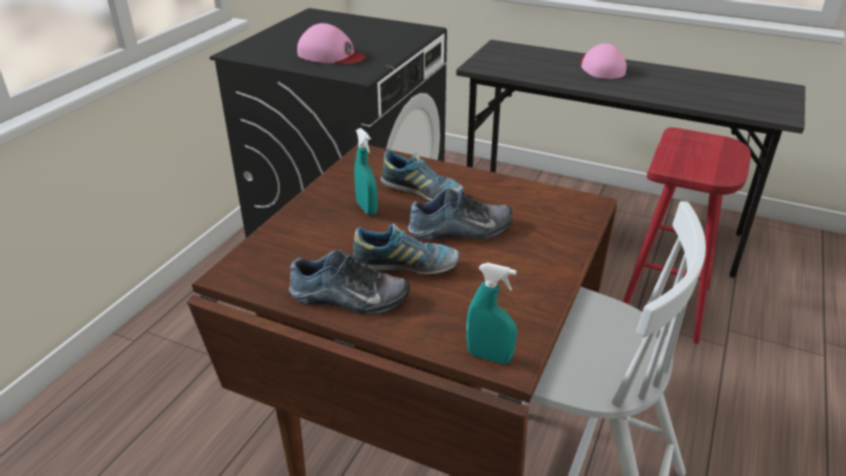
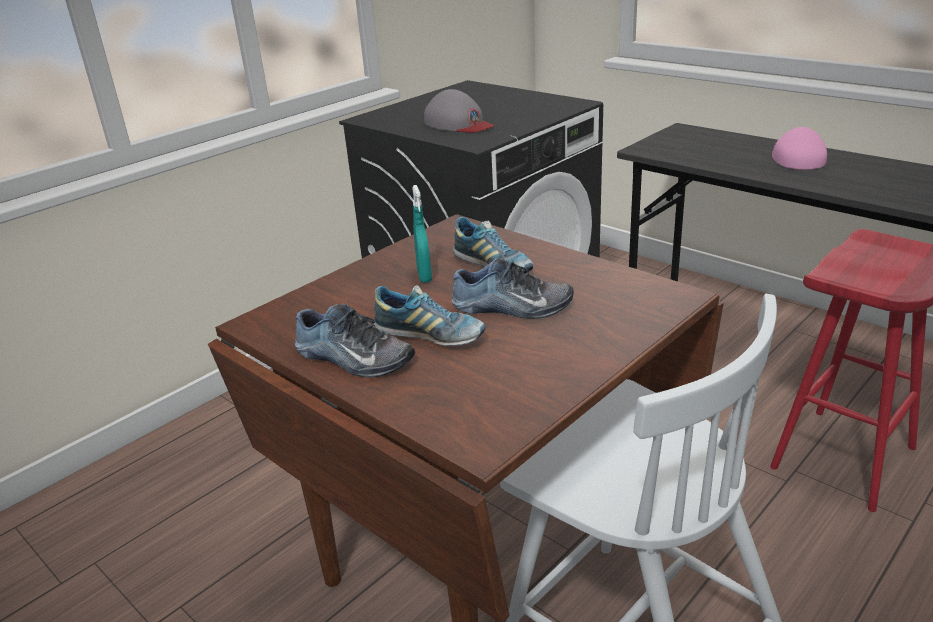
camera: 20 degrees right, 5 degrees down
pink cap [297,23,367,64] -> grey cap [424,89,494,133]
turquoise spray bottle [466,263,517,364] -> none

